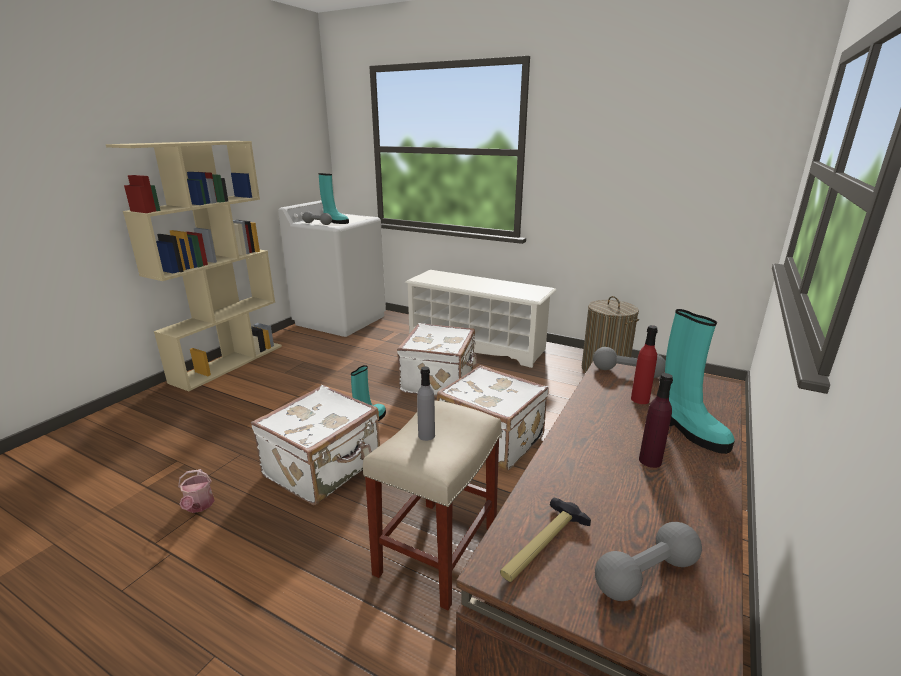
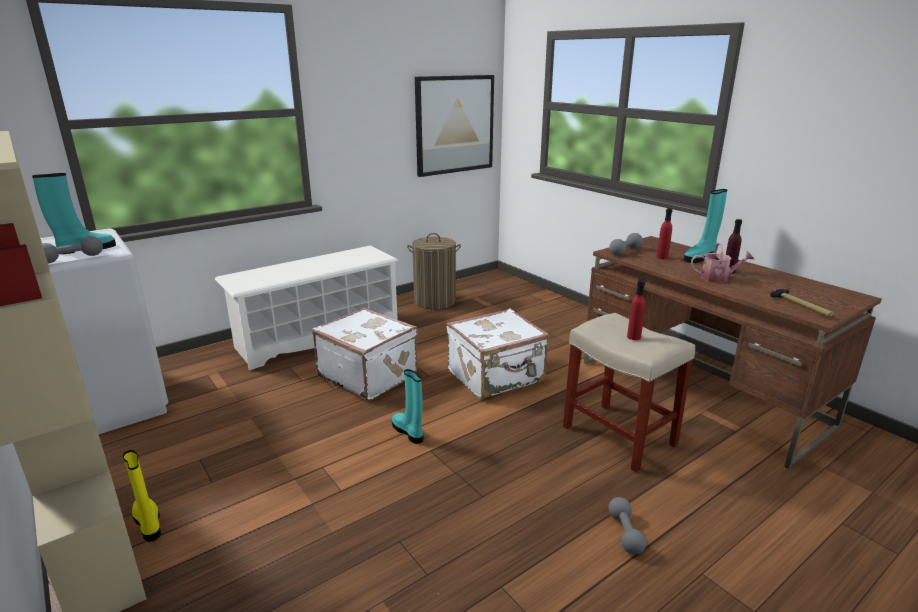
camera: 65 degrees left, 0 degrees up
watering can [178,469,215,513] -> watering can moved to [691,242,755,283]
white suitcase [251,385,380,505] -> none
grey bottle [417,366,435,441] -> red bottle [627,280,645,340]
grey dumbbell [595,522,702,601] -> grey dumbbell moved to [608,497,646,555]
turquoise boot [665,309,735,454] -> turquoise boot turned 150 degrees clockwise [684,189,727,263]
none -> yellow boot [123,450,161,542]
none -> picture [415,75,494,177]

